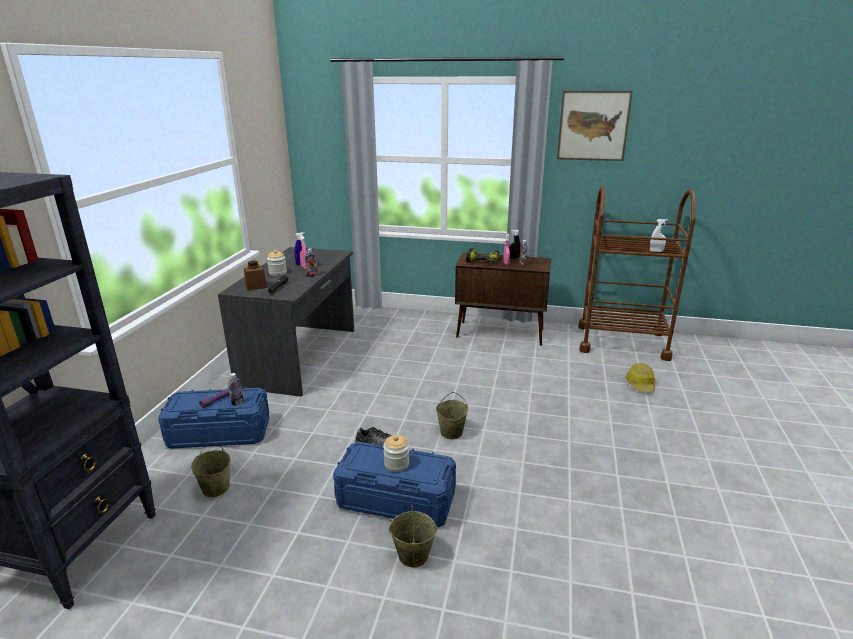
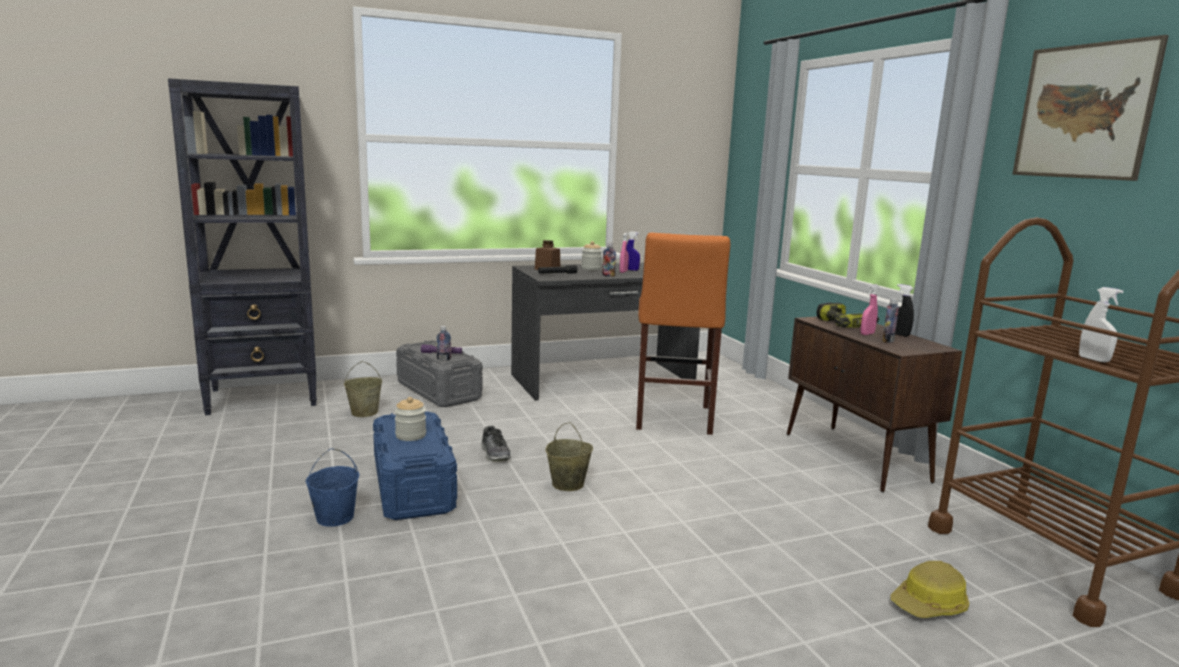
camera: 55 degrees right, 10 degrees down
blue storage box [158,387,269,448] -> grey storage box [396,340,482,407]
beige bucket [388,504,437,568] -> blue bucket [306,448,359,527]
none -> orange stool [636,233,730,435]

